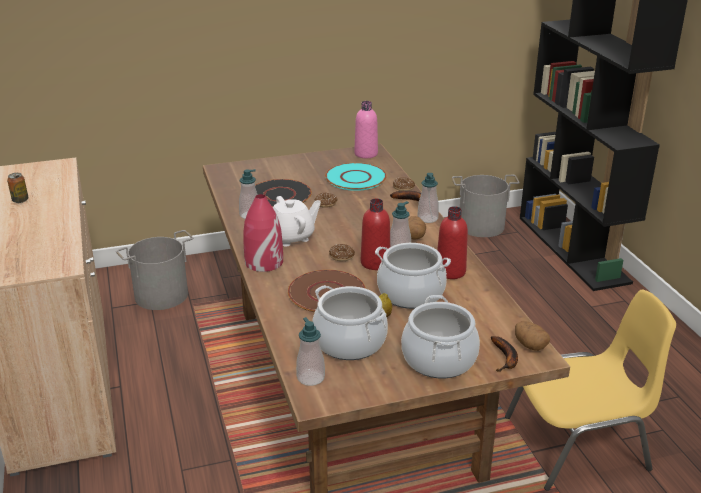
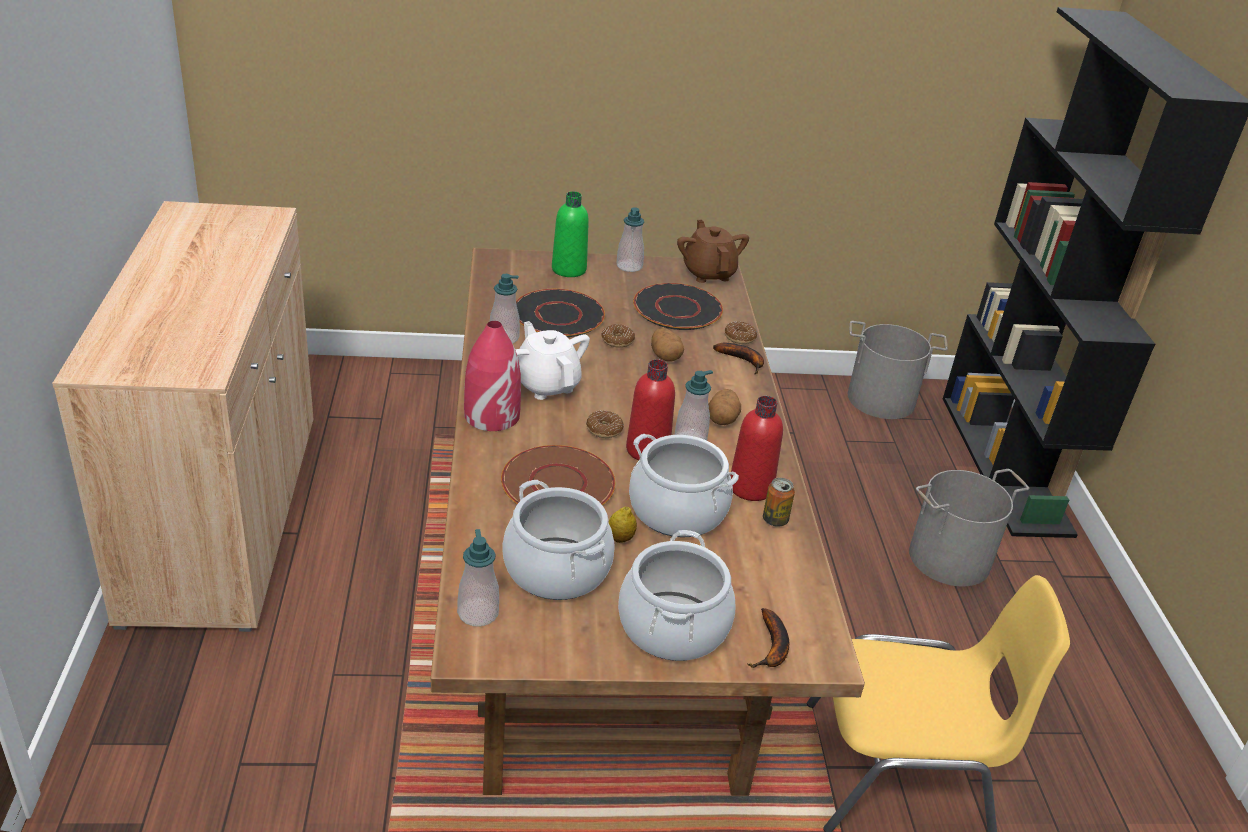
camera: 10 degrees right, 5 degrees up
can [7,173,28,203] -> can moved to [763,478,795,527]
grey bucket [116,230,193,310] -> grey bucket moved to [909,469,1030,587]
white teapot [273,196,321,247] -> white teapot turned 105 degrees counterclockwise [515,321,590,400]
turquoise plate [325,163,387,191] -> black plate [633,283,723,330]
pink bottle [354,101,378,158] -> brown teapot [677,220,749,283]
soap dispenser [417,173,439,223] -> soap dispenser moved to [617,207,644,272]
potato [515,321,550,351] -> potato moved to [651,328,684,362]
none -> green bottle [552,191,589,277]

